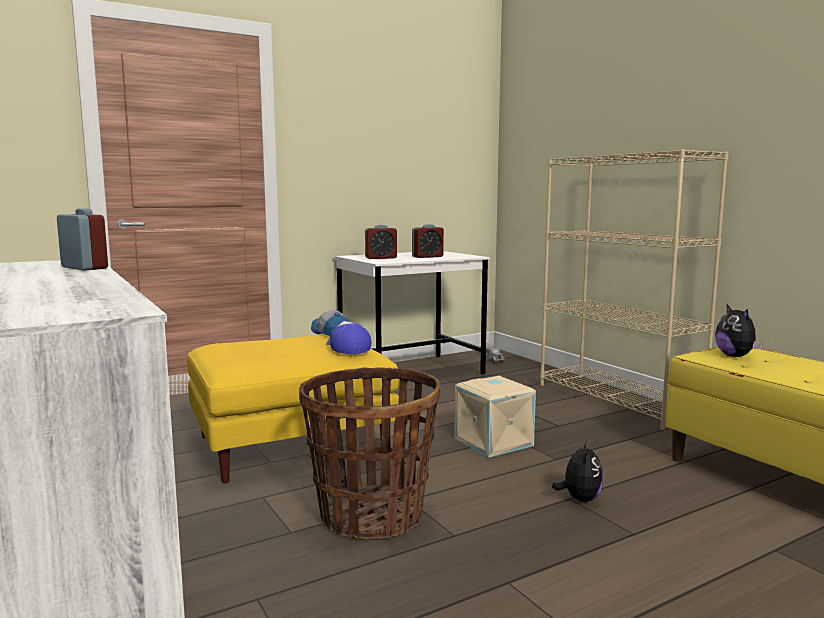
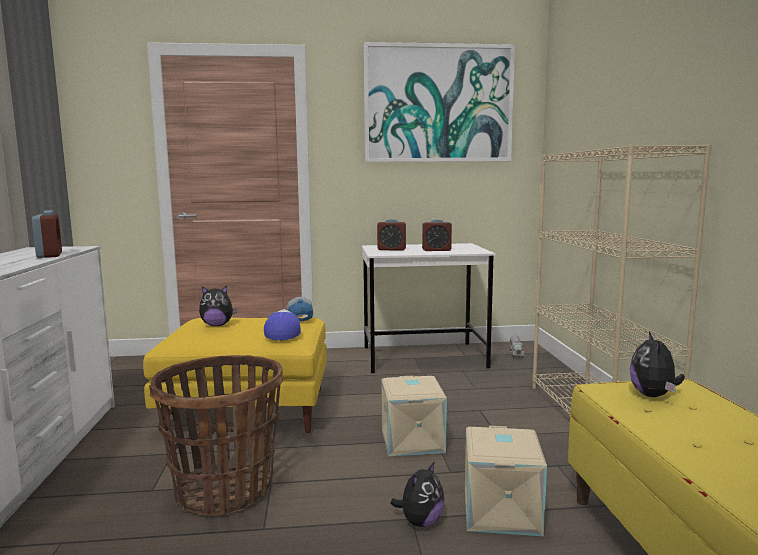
camera: 25 degrees right, 0 degrees up
none -> plush toy [199,286,237,326]
none -> picture [364,42,515,162]
none -> beige storage box [465,426,547,536]

